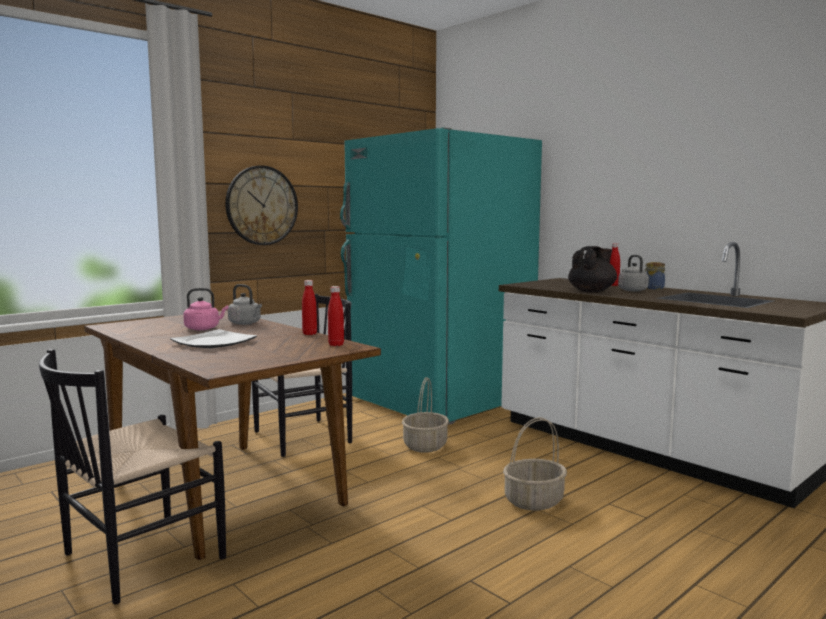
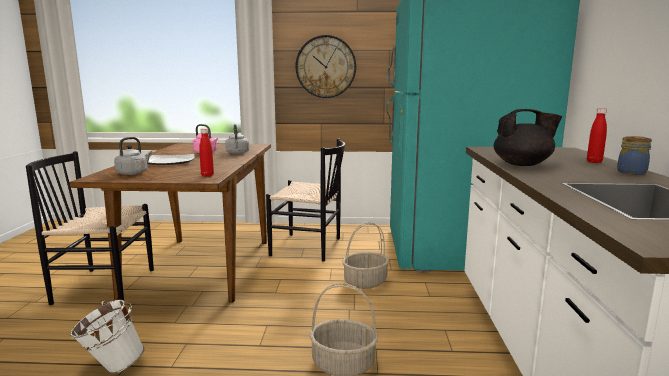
camera: 45 degrees right, 5 degrees up
red bottle [302,280,317,335] -> none
grey kettle [618,255,649,291] -> grey kettle moved to [114,137,152,175]
none -> white bucket [70,300,145,374]

